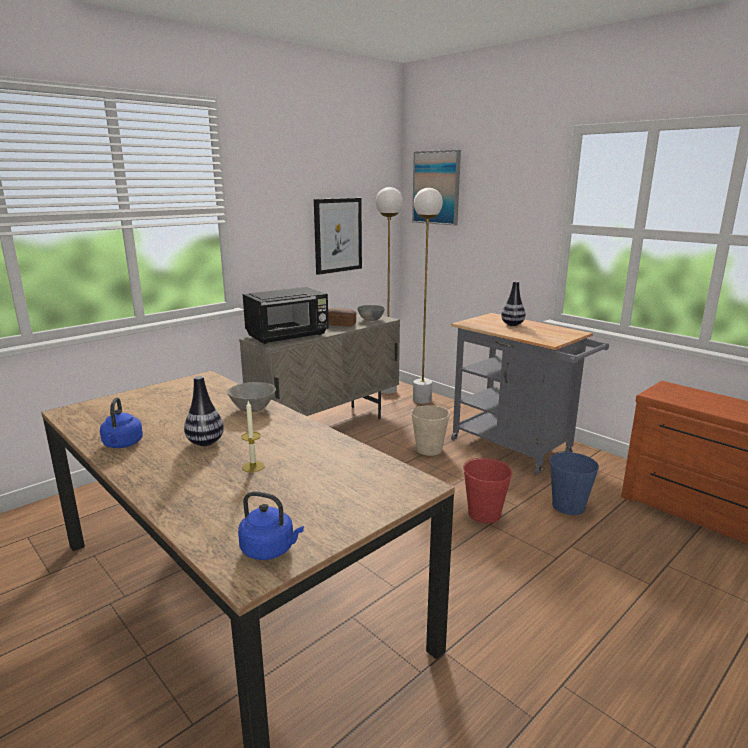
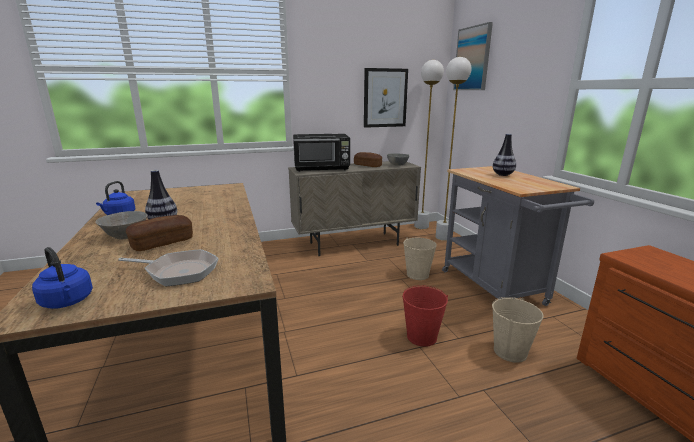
camera: 25 degrees right, 0 degrees up
grey bowl [227,382,276,412] -> grey bowl moved to [95,211,147,239]
candle [241,401,265,473] -> bread [126,215,193,251]
blue bucket [549,450,599,515] -> beige bucket [492,297,544,363]
none -> frying pan [118,249,219,286]

